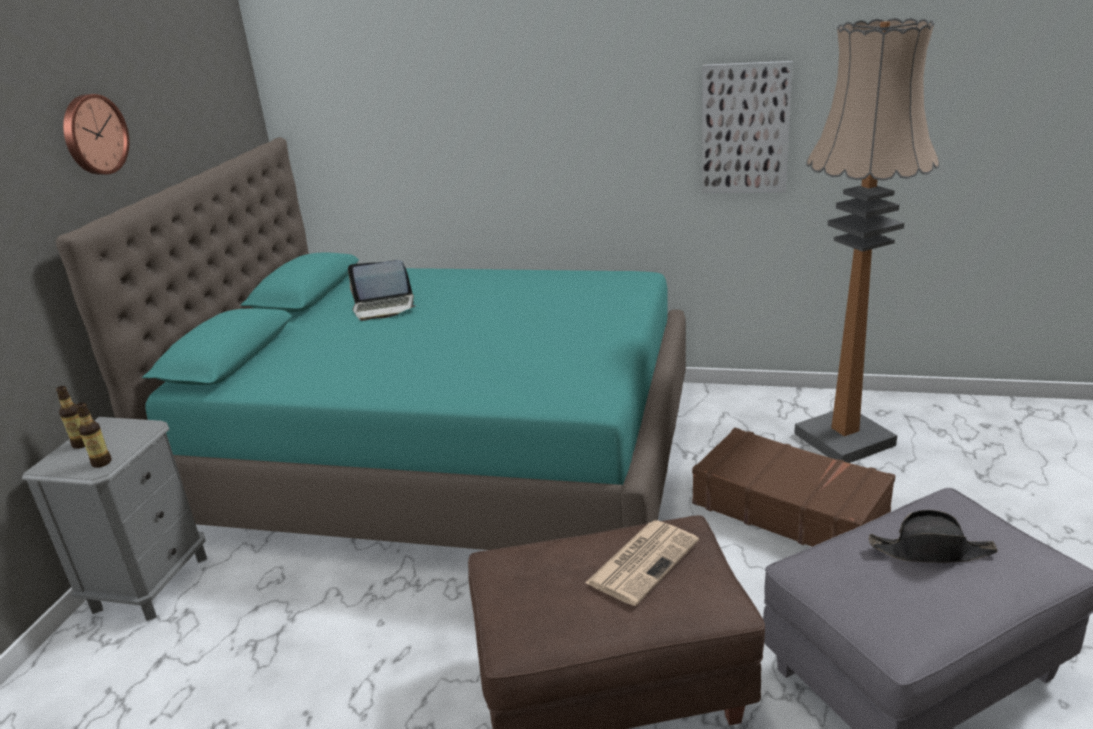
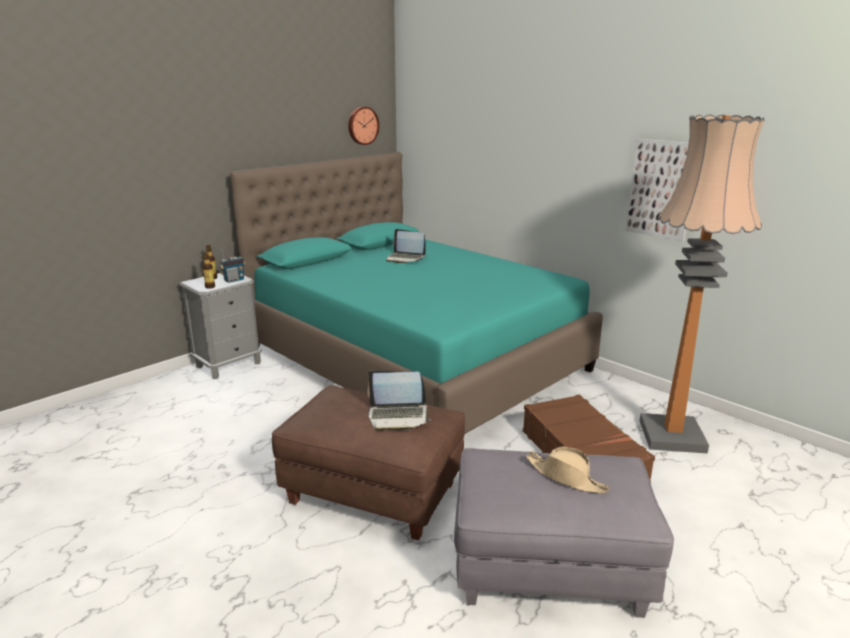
camera: 30 degrees right, 5 degrees down
wall clock [63,94,129,175] -> wall clock moved to [348,107,380,145]
newspaper [585,520,699,606] -> laptop [368,371,431,431]
black hat [869,510,998,563] -> beige hat [526,446,610,493]
none -> radio [219,249,245,283]

